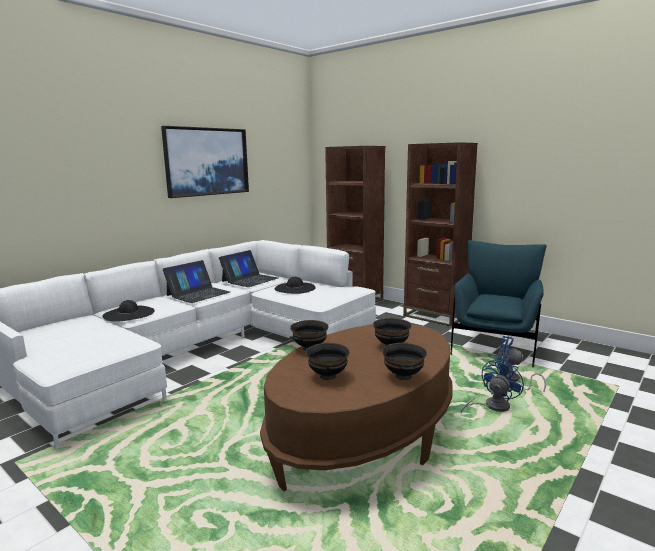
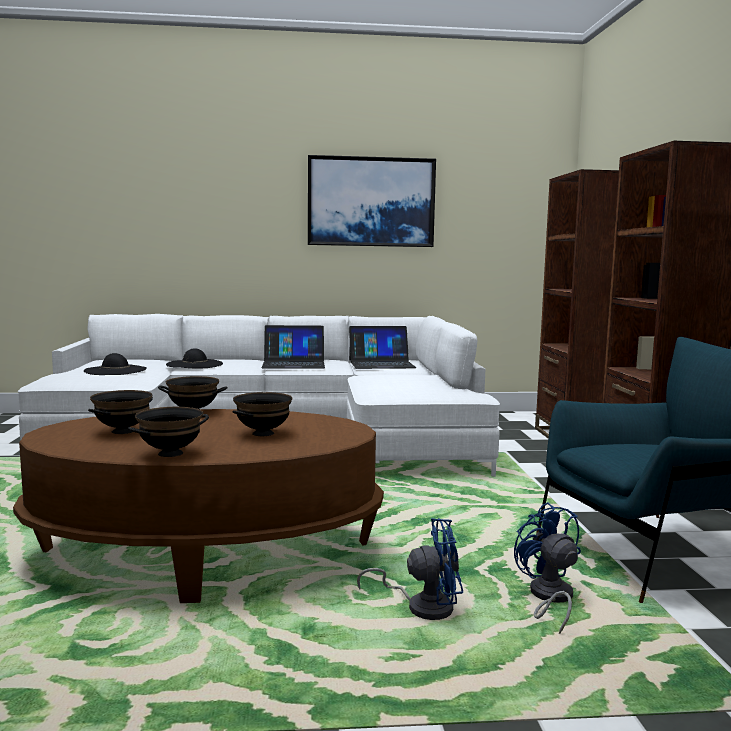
camera: 45 degrees right, 5 degrees down
black hat [275,277,316,294] -> black hat moved to [84,353,147,375]

